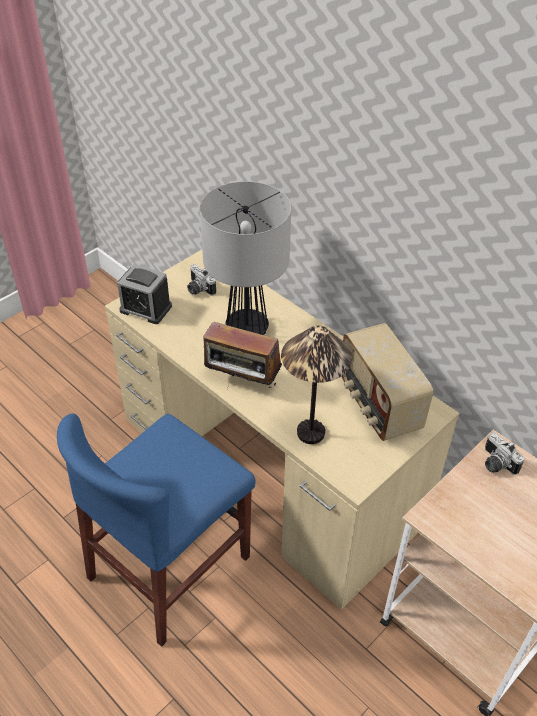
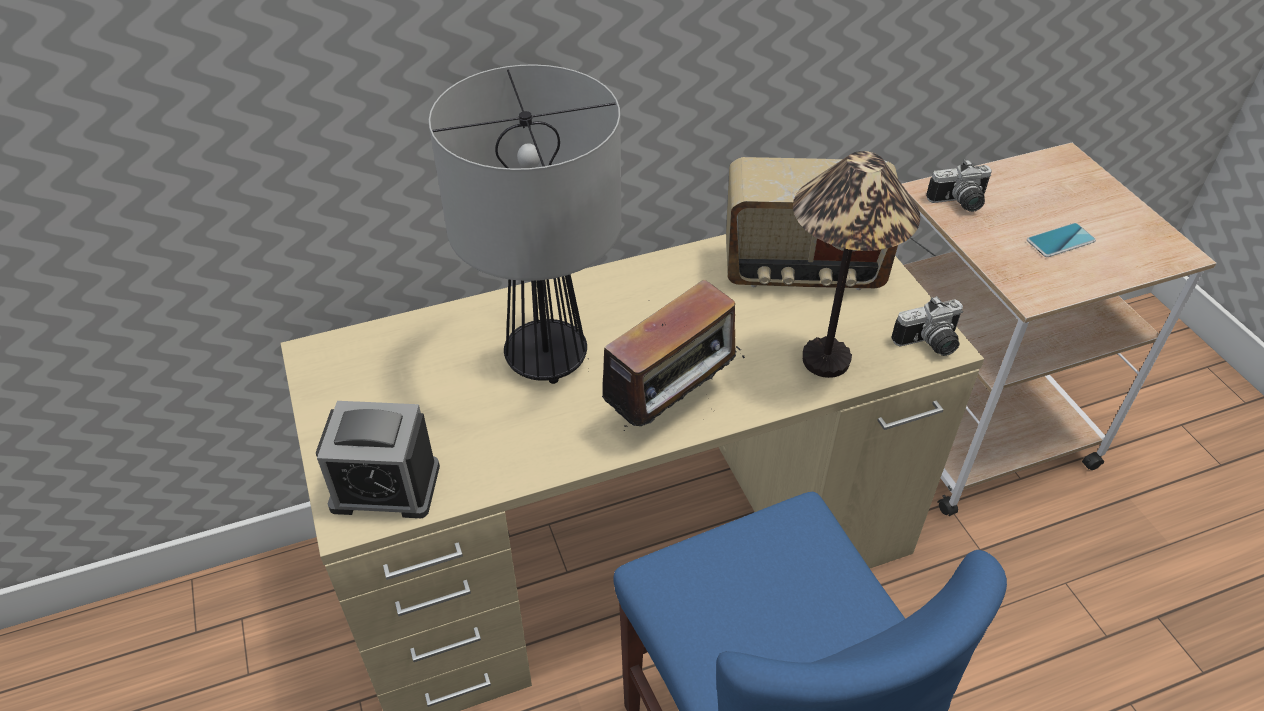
camera: 65 degrees left, 0 degrees up
alarm clock [117,264,172,324] -> alarm clock turned 45 degrees clockwise [316,401,440,518]
camera [187,264,216,296] -> camera moved to [891,296,963,356]
none -> phone [1027,223,1096,257]

